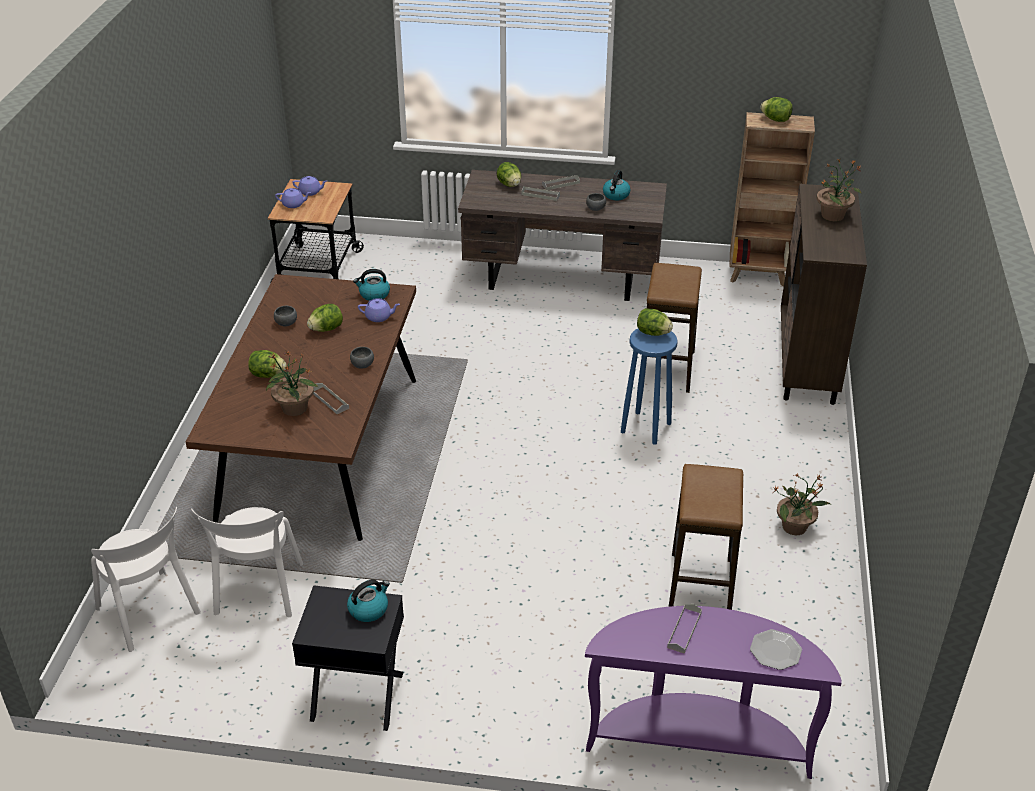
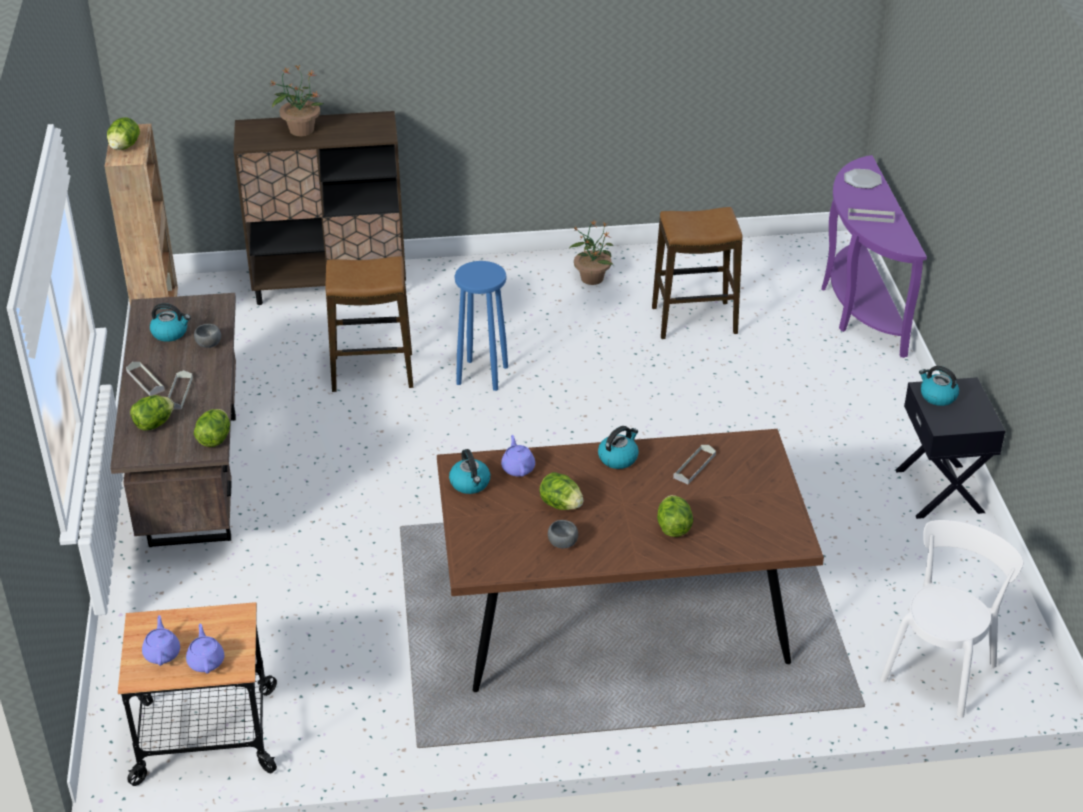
camera: 105 degrees left, 0 degrees up
white chair [191,507,303,617] -> none
potted plant [266,351,318,416] -> none
grey bowl [350,347,374,369] -> kettle [598,426,639,469]
lettuce [637,308,673,336] -> lettuce moved to [194,409,230,447]

